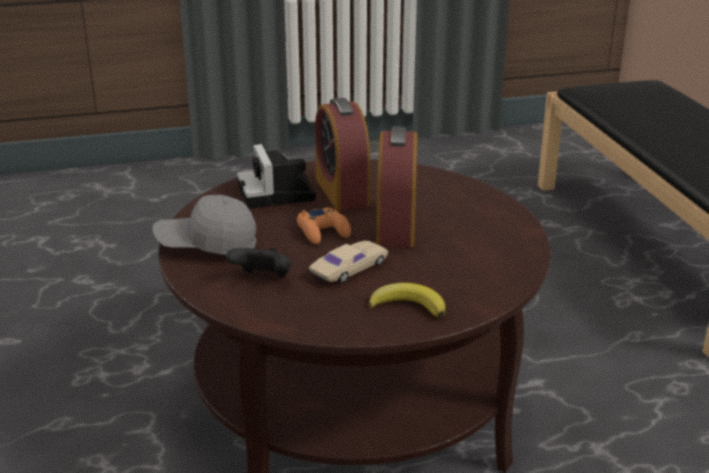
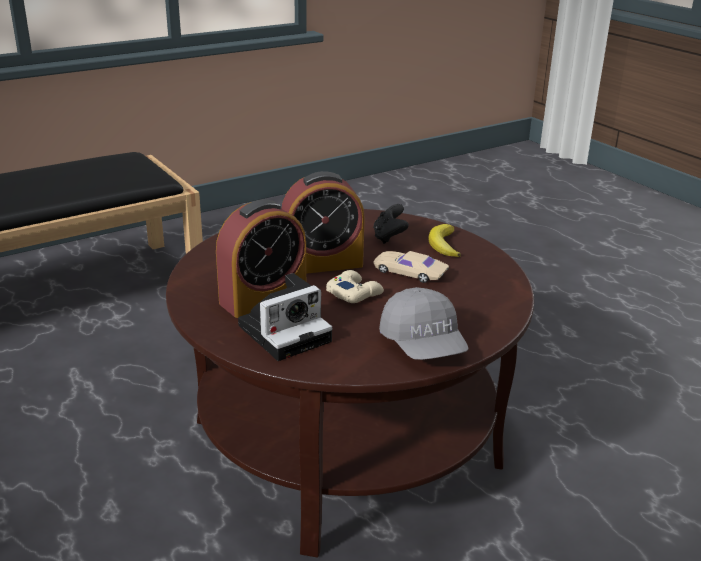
camera: 110 degrees left, 0 degrees up
black game controller [226,248,291,278] -> black game controller moved to [373,204,409,244]
orange game controller [297,207,351,244] -> beige game controller [326,270,384,303]

